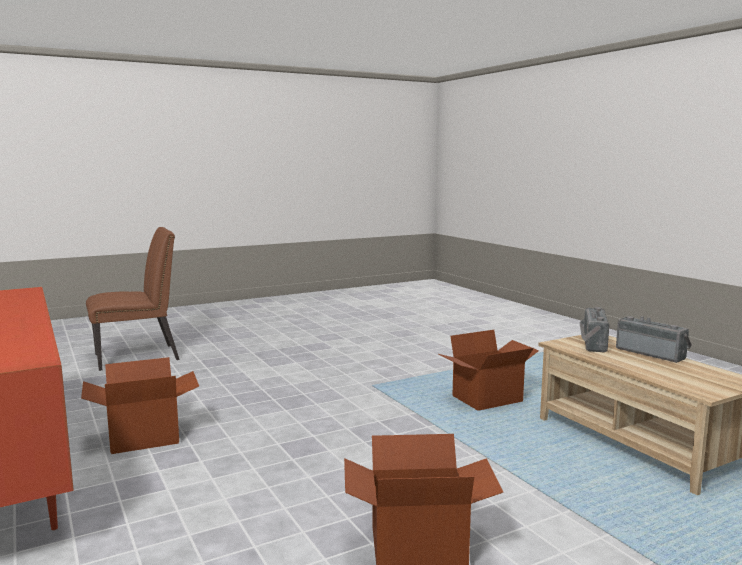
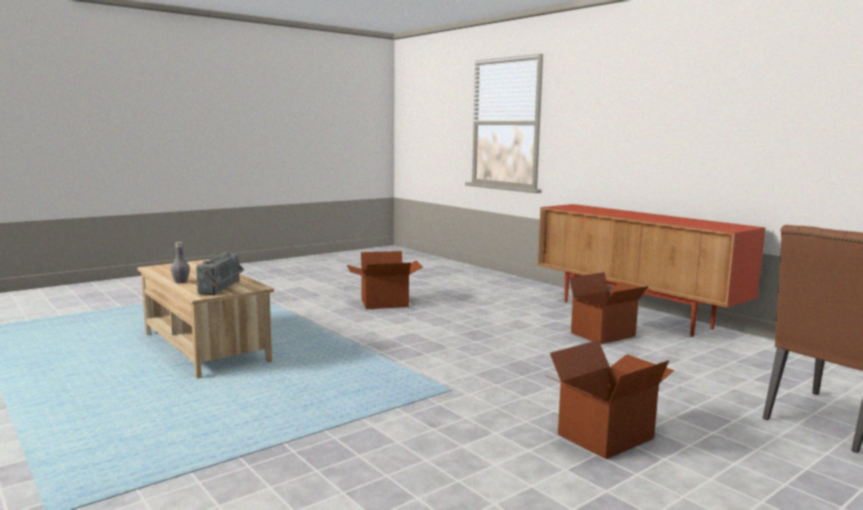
camera: 170 degrees right, 0 degrees up
cardboard box [439,330,539,411] -> cardboard box moved to [545,340,674,459]
radio [616,316,692,363] -> grey bottle [171,242,190,283]

